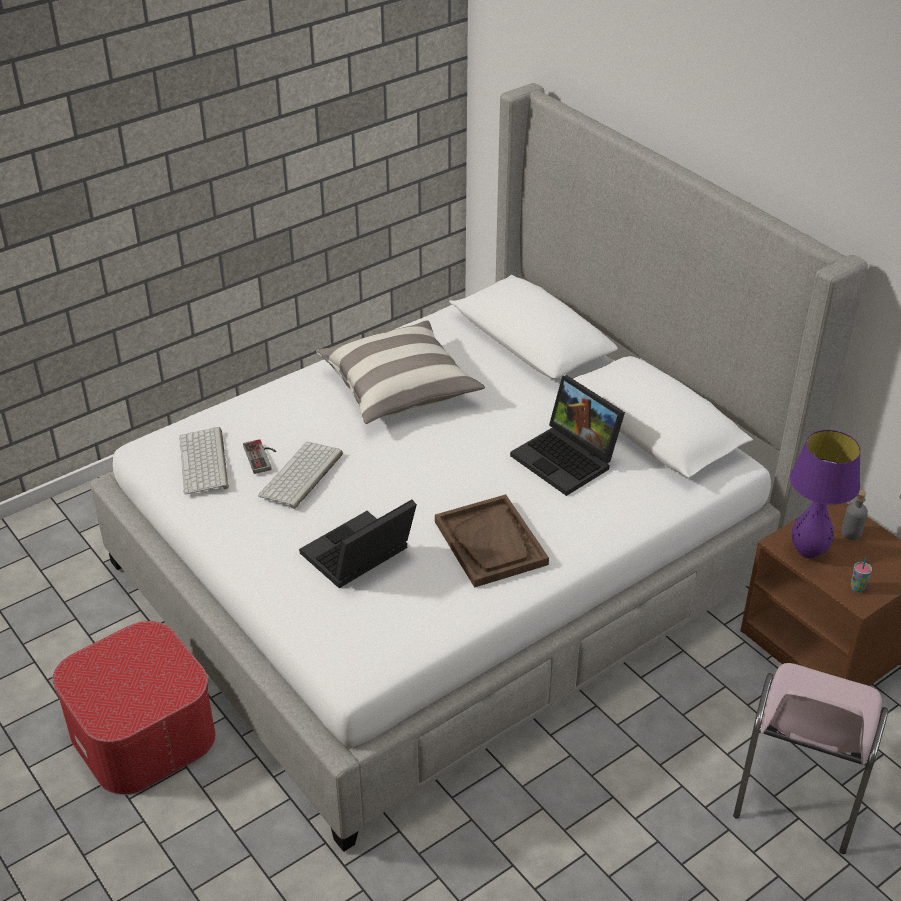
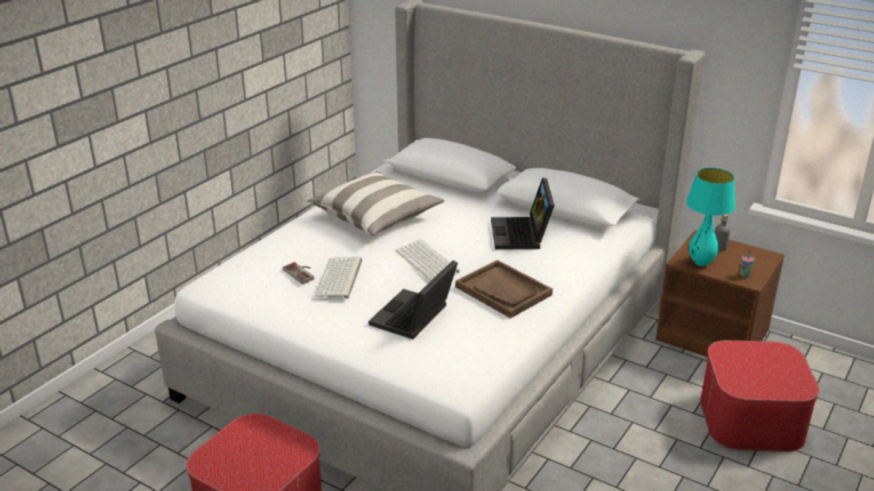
camera: 20 degrees left, 10 degrees down
keyboard [179,427,229,495] -> keyboard moved to [395,239,460,281]
laptop [510,375,625,496] -> laptop turned 60 degrees clockwise [491,178,554,250]
pink chair [733,663,888,854] -> ottoman [700,340,820,452]
purple table lamp [790,430,861,558] -> turquoise table lamp [686,168,736,266]

